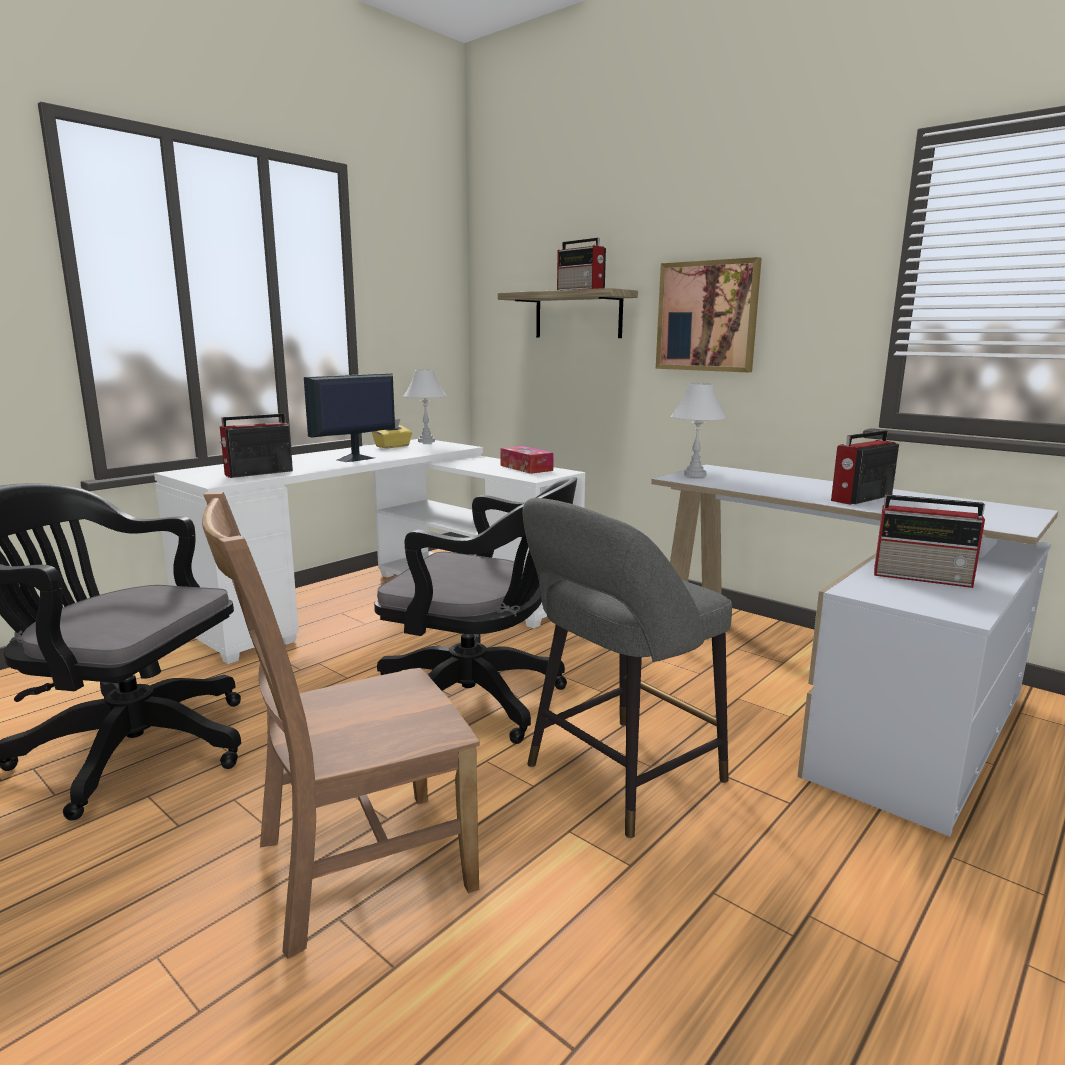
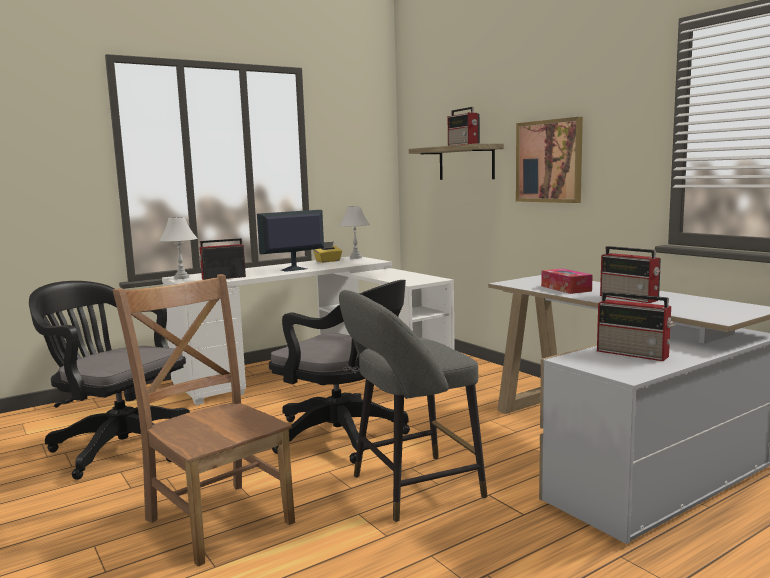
camera: 15 degrees right, 5 degrees down
brown chair [202,492,480,959] -> brown chair turned 60 degrees clockwise [113,274,295,567]
tissue box [500,446,554,474] -> tissue box moved to [541,268,593,294]
white table lamp [671,383,727,477] -> white table lamp moved to [159,217,198,279]
radio [831,430,899,505] -> radio turned 105 degrees counterclockwise [600,246,661,303]

